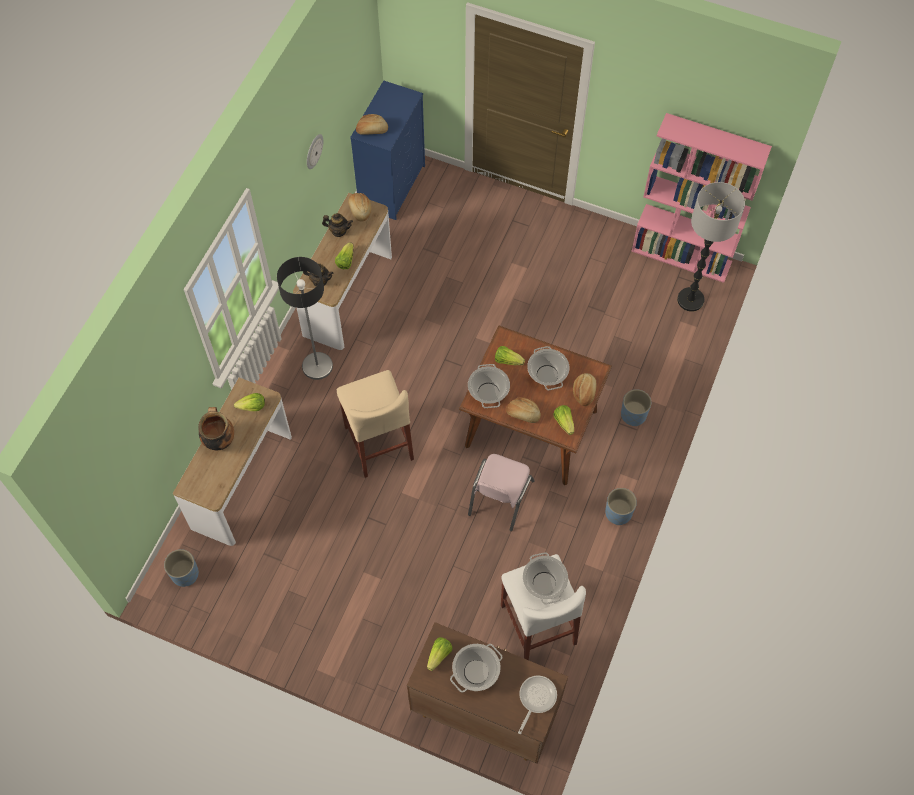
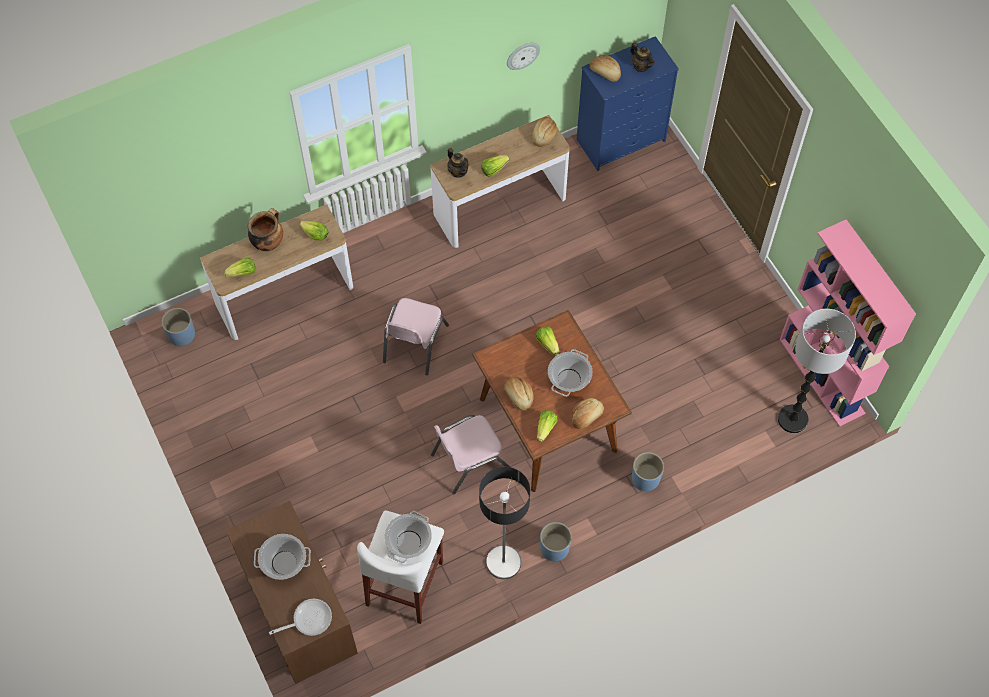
camera: 40 degrees right, 0 degrees up
floor lamp [277,257,333,380] -> floor lamp moved to [479,467,530,579]
teapot [322,213,353,237] -> teapot moved to [630,43,655,72]
beige stool [337,370,414,478] -> pink chair [383,298,449,375]
lettuce [427,637,453,671] -> lettuce moved to [224,258,256,277]
cooking pot [468,364,510,408] -> none

